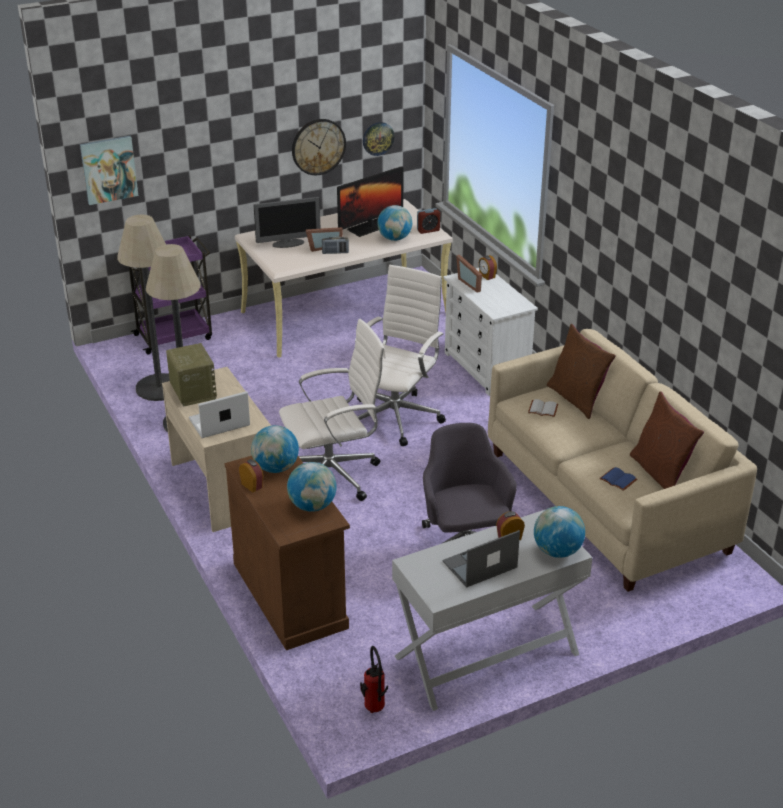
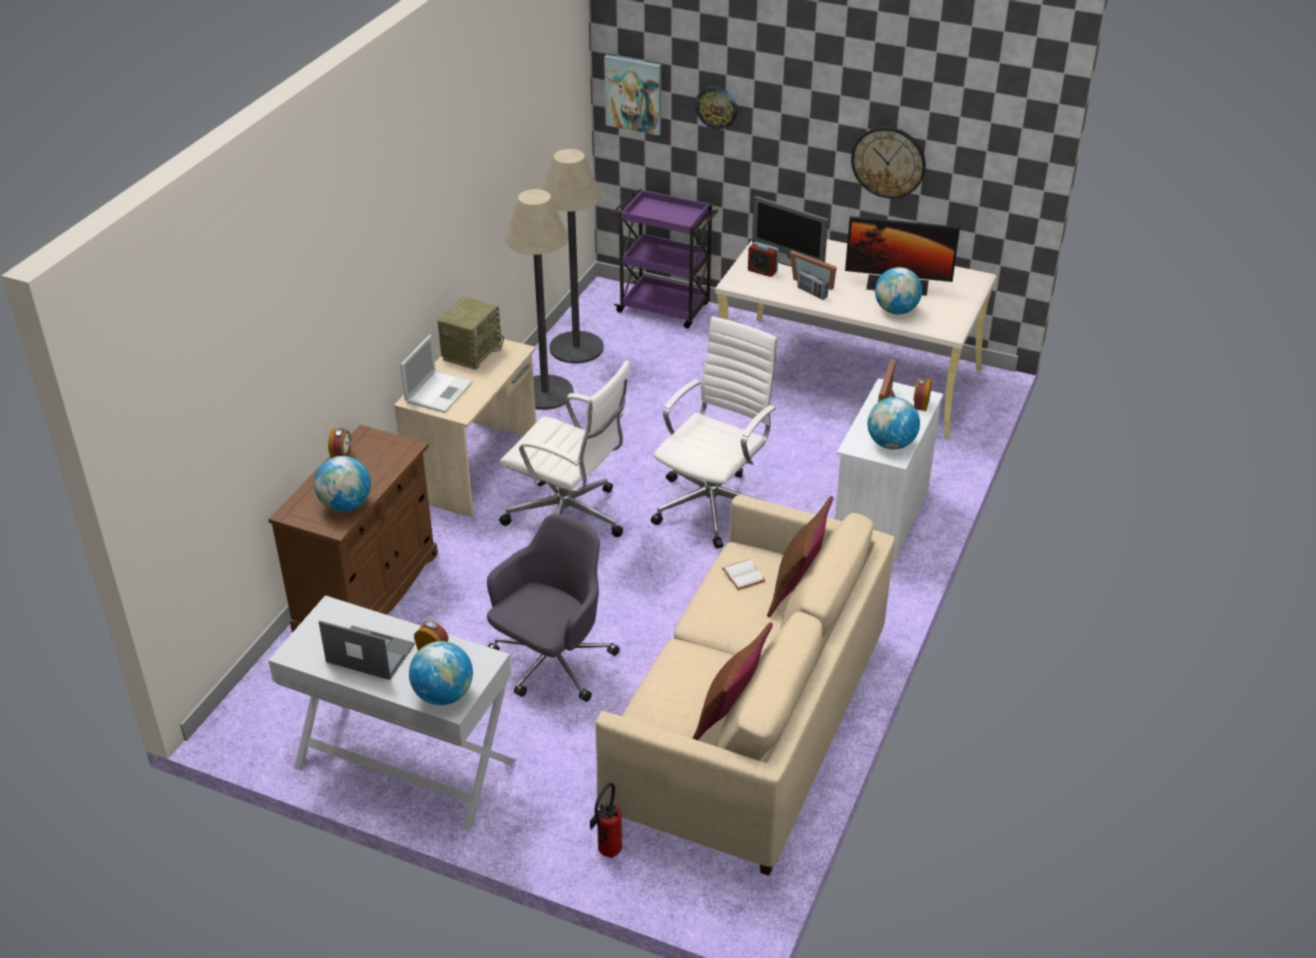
camera: 50 degrees right, 5 degrees up
laptop [189,391,250,438] -> laptop turned 90 degrees clockwise [400,335,473,413]
globe [251,425,299,473] -> globe moved to [868,397,920,449]
white office chair [355,265,446,446] -> white office chair turned 45 degrees counterclockwise [651,316,777,549]
fire extinguisher [360,646,388,713] -> fire extinguisher moved to [590,783,622,858]
wall clock [363,122,394,156] -> wall clock moved to [695,86,738,130]
alarm clock [417,208,440,234] -> alarm clock moved to [748,242,779,277]
blue book [599,467,637,491] -> none

